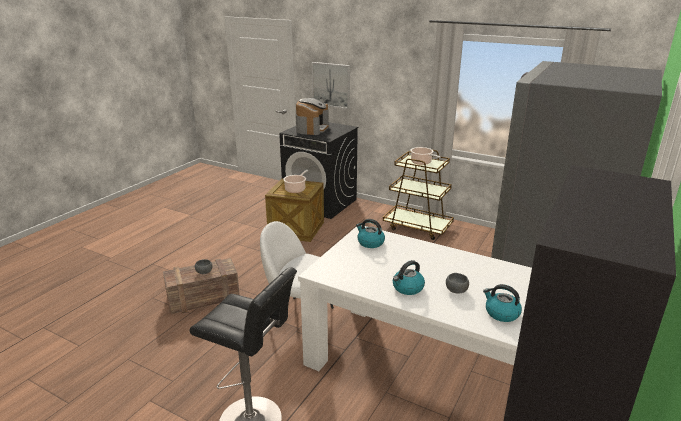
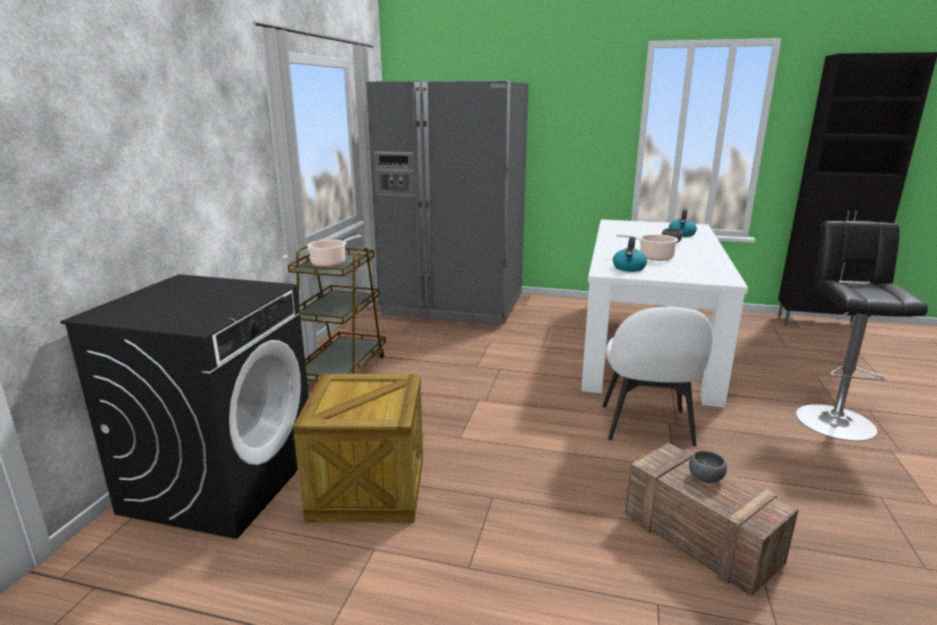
camera: 105 degrees left, 5 degrees down
cooking pot [283,170,308,193] -> cooking pot moved to [616,234,678,261]
coffee machine [296,98,329,135] -> none
picture [312,62,350,109] -> none
kettle [393,260,425,295] -> none

